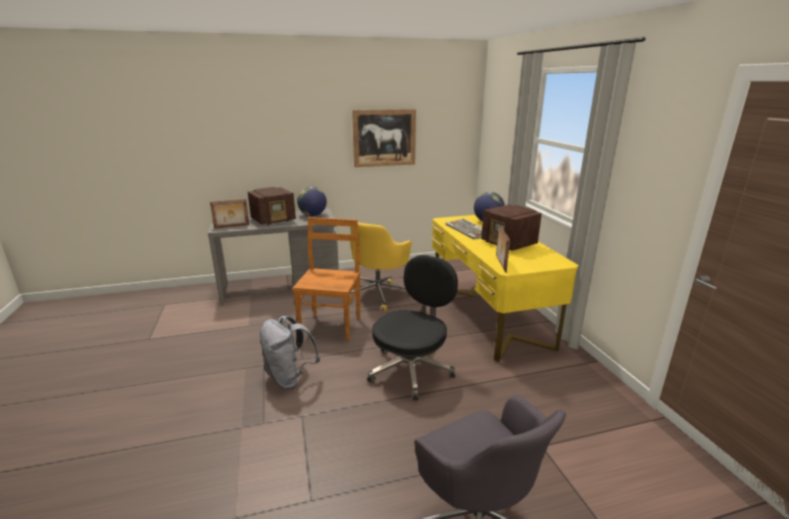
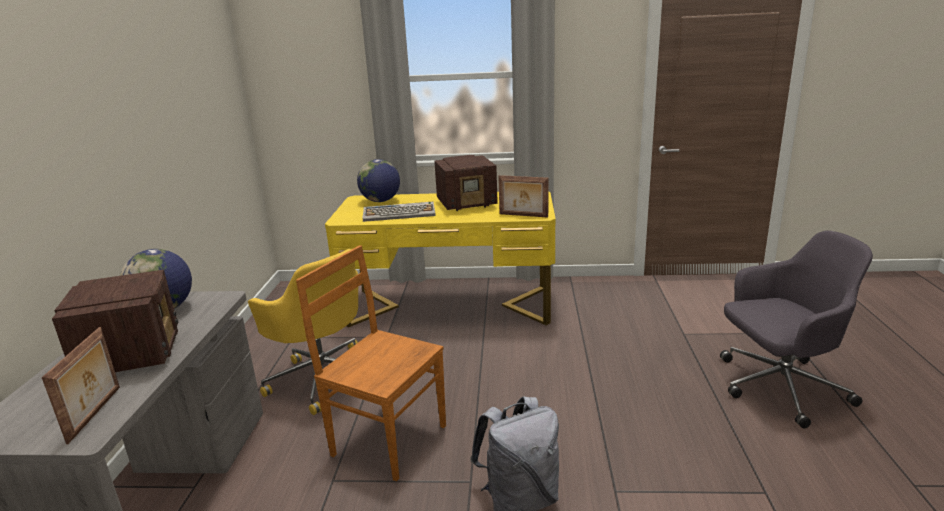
camera: 70 degrees left, 0 degrees up
picture [352,109,416,167] -> none
black office chair [367,255,458,400] -> none

